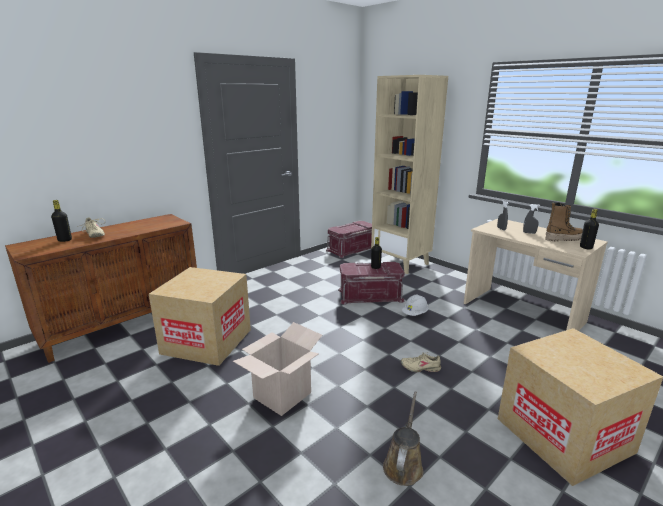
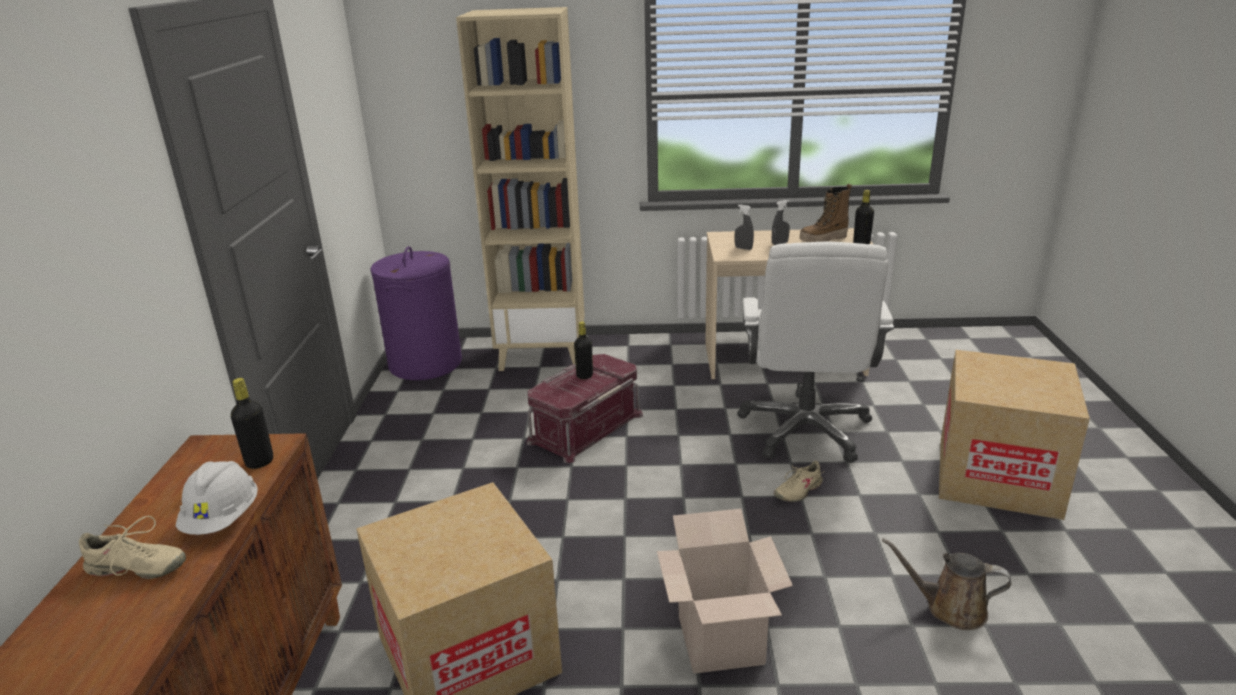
camera: 45 degrees left, 5 degrees up
black bottle [51,200,72,242] -> black bottle moved to [231,378,273,469]
red storage box [326,221,372,258] -> purple laundry basket [370,246,462,380]
brown watering can [383,392,423,486] -> brown watering can turned 45 degrees counterclockwise [882,538,1011,630]
white hard hat [402,294,429,316] -> white hard hat moved to [176,461,258,535]
boot [545,202,583,241] -> boot turned 150 degrees counterclockwise [799,184,852,242]
none -> white office chair [737,242,894,462]

